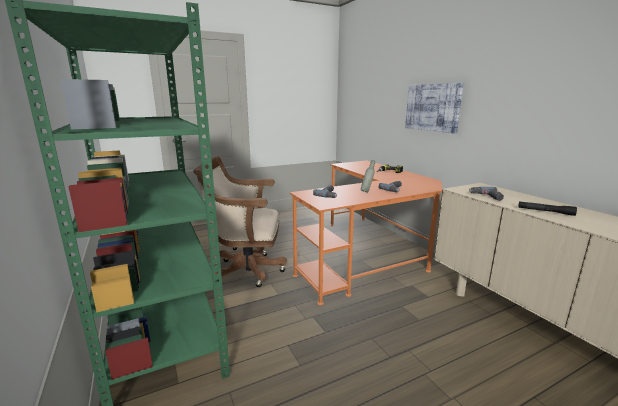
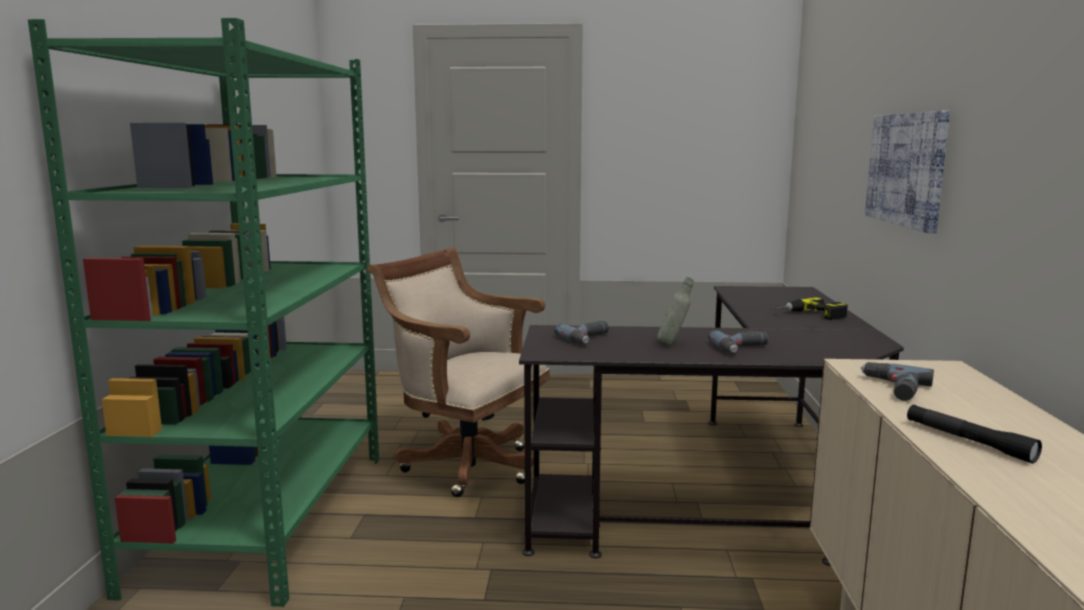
camera: 30 degrees right, 5 degrees down
orange desk [290,160,443,305] -> black desk [519,286,904,566]

